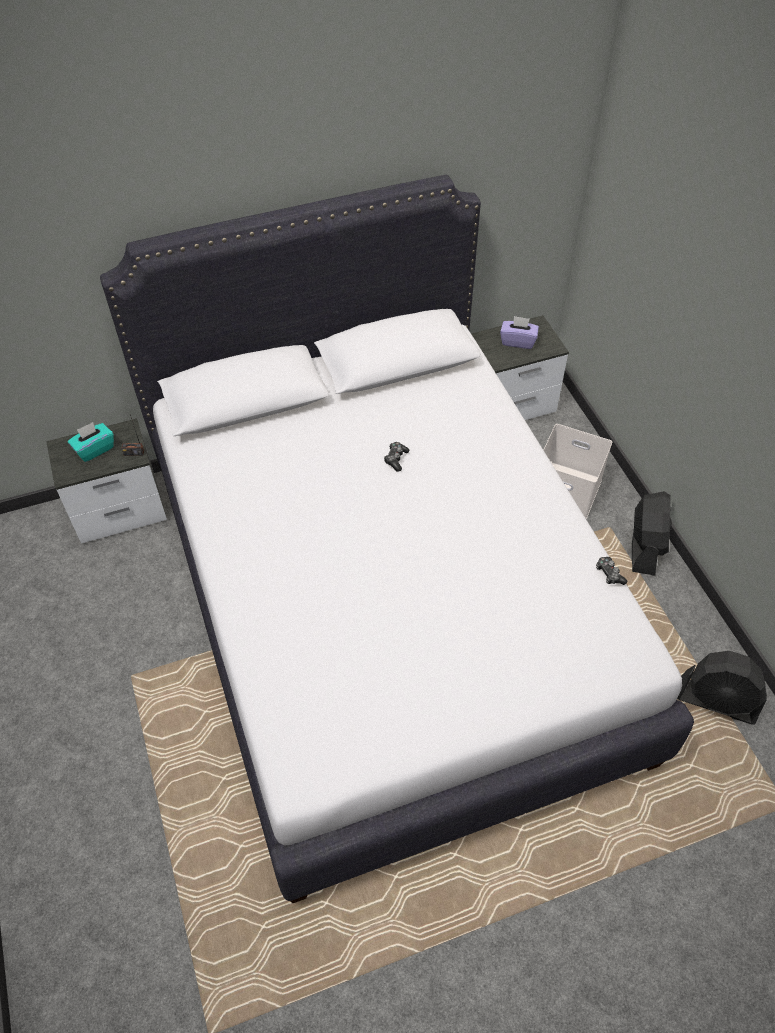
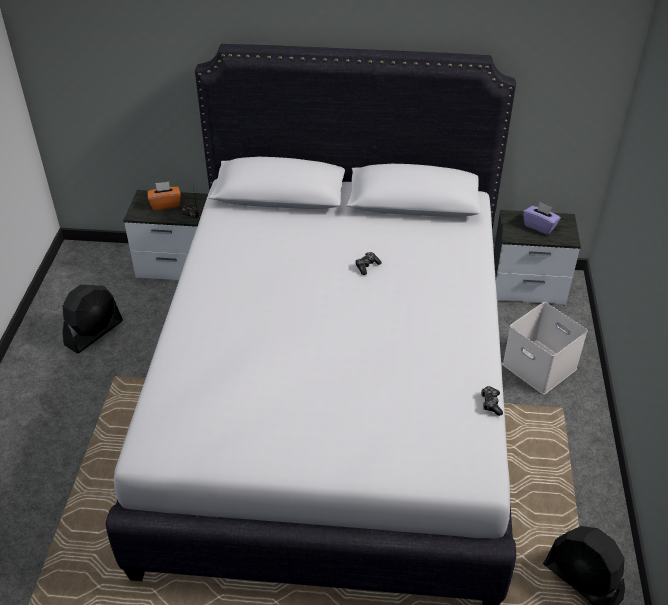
camera: 25 degrees right, 10 degrees down
turquoise tissue box [68,422,114,462] -> orange tissue box [147,182,181,210]
black fan [632,491,672,575] -> black fan moved to [63,285,123,353]

